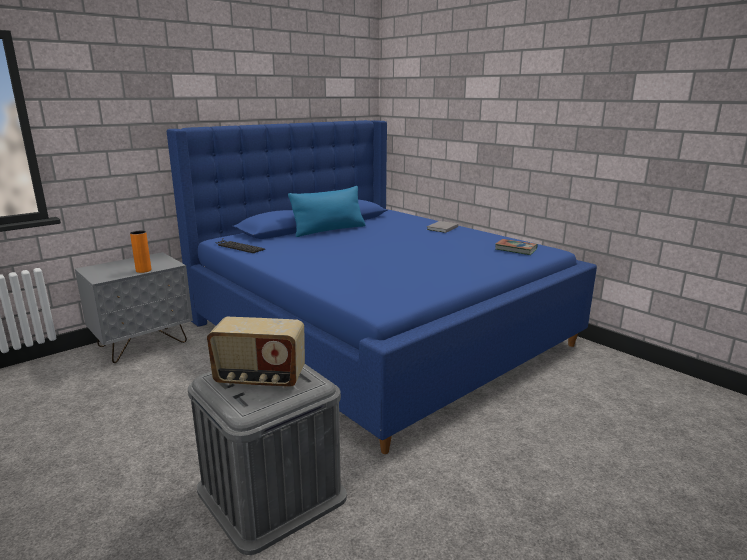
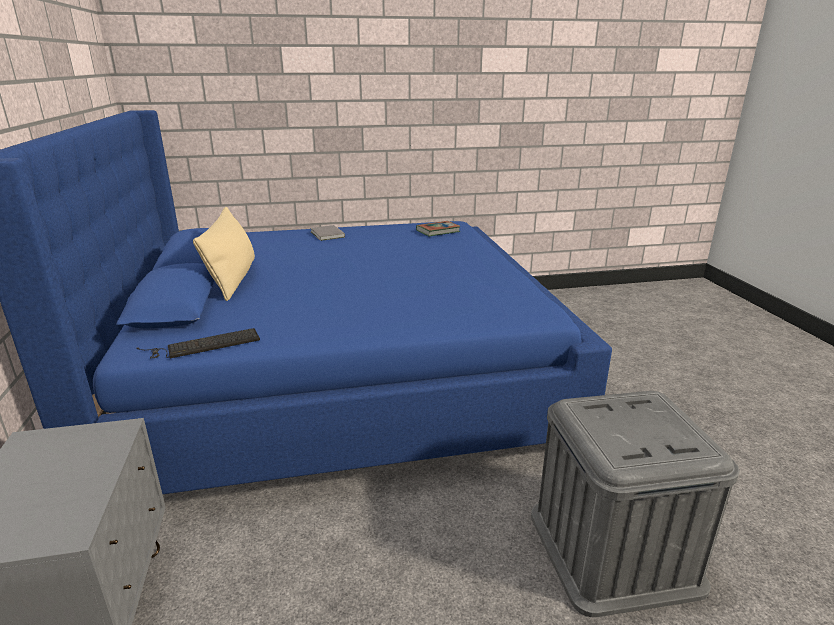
camera: 60 degrees left, 5 degrees up
orange vase [130,231,152,273] -> none
radio [207,317,305,388] -> none
blue pillow [288,186,365,237] -> beige pillow [193,207,255,301]

